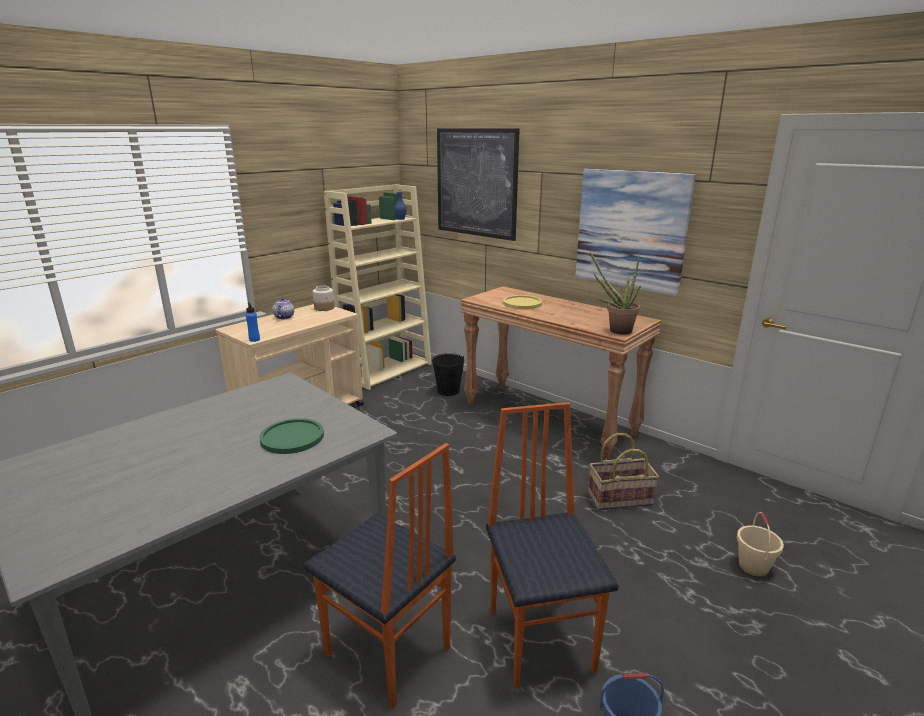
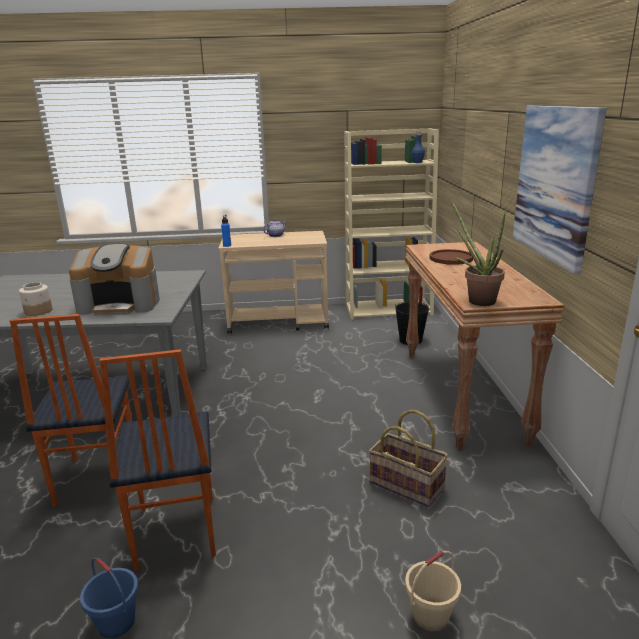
camera: 45 degrees right, 0 degrees up
green plate [260,418,324,454] -> coffee machine [69,243,160,316]
jar [313,286,334,311] -> jar moved to [19,282,53,316]
picture [437,128,520,241] -> none
chair [486,402,619,688] -> chair turned 135 degrees clockwise [99,349,216,571]
yellow plate [503,295,542,310] -> brown plate [429,249,473,265]

